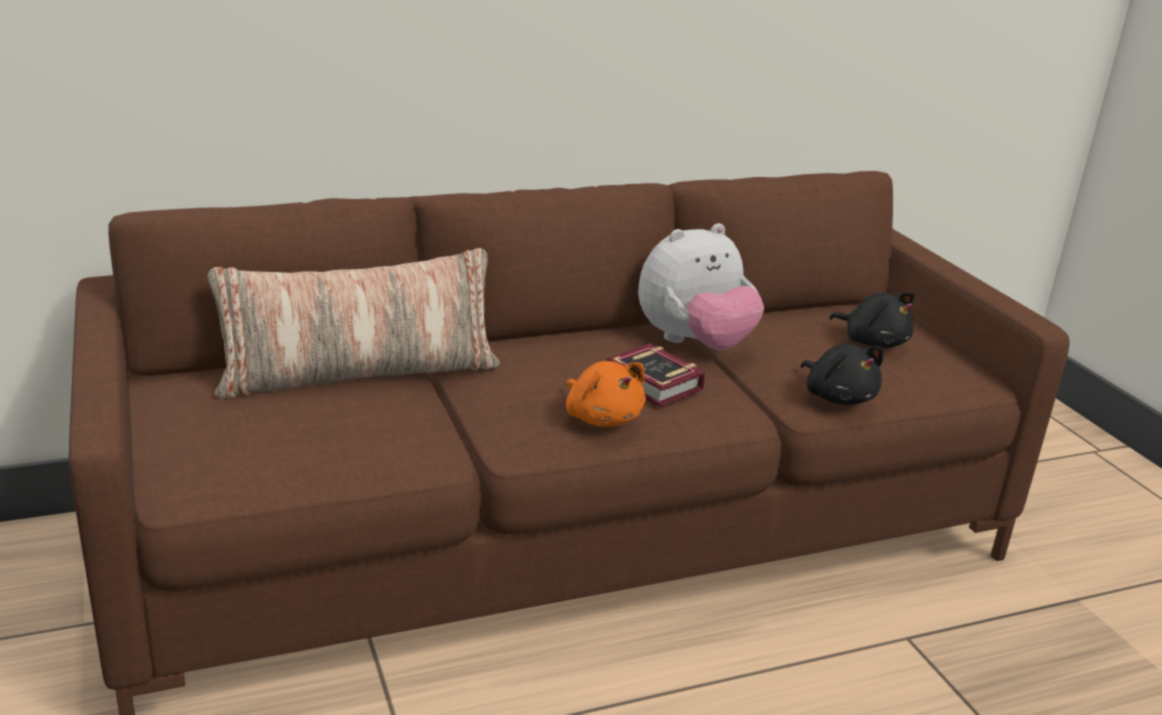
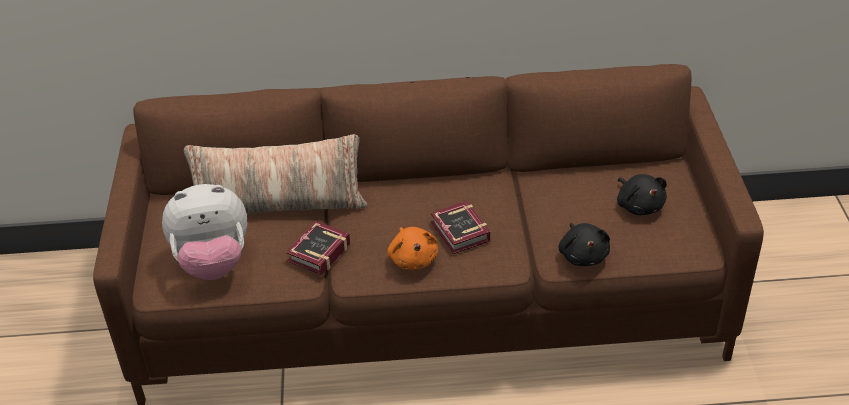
camera: 20 degrees right, 15 degrees up
plush toy [638,223,764,350] -> plush toy moved to [162,184,247,280]
none -> book [286,221,350,276]

